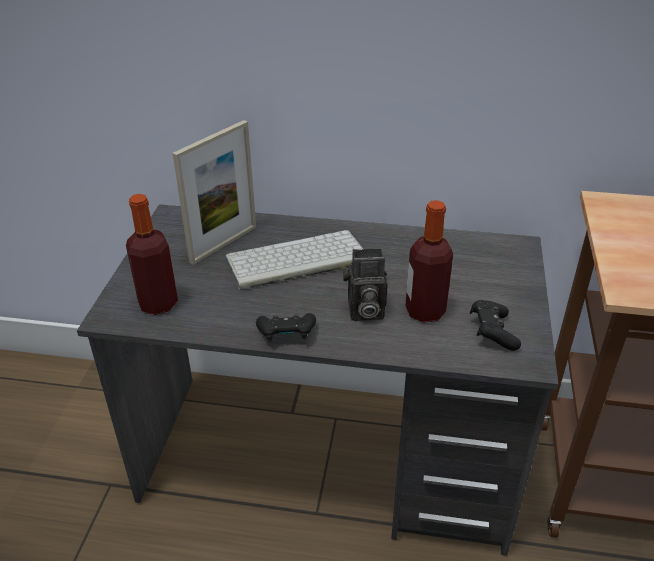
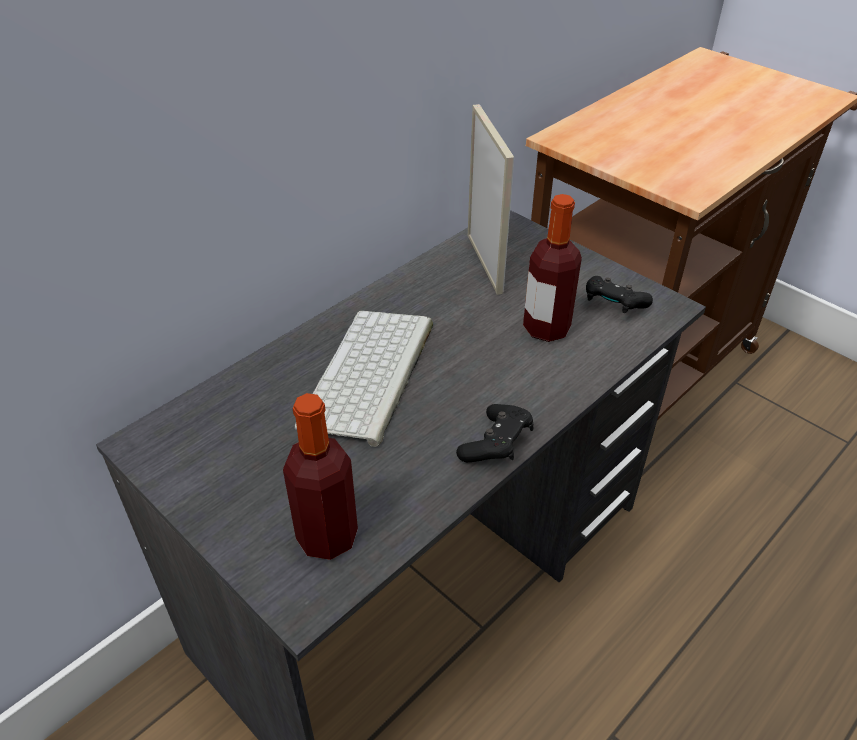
camera: 55 degrees left, 5 degrees up
picture frame [173,120,256,265] -> picture frame moved to [468,104,514,295]
camera [343,248,388,321] -> none

